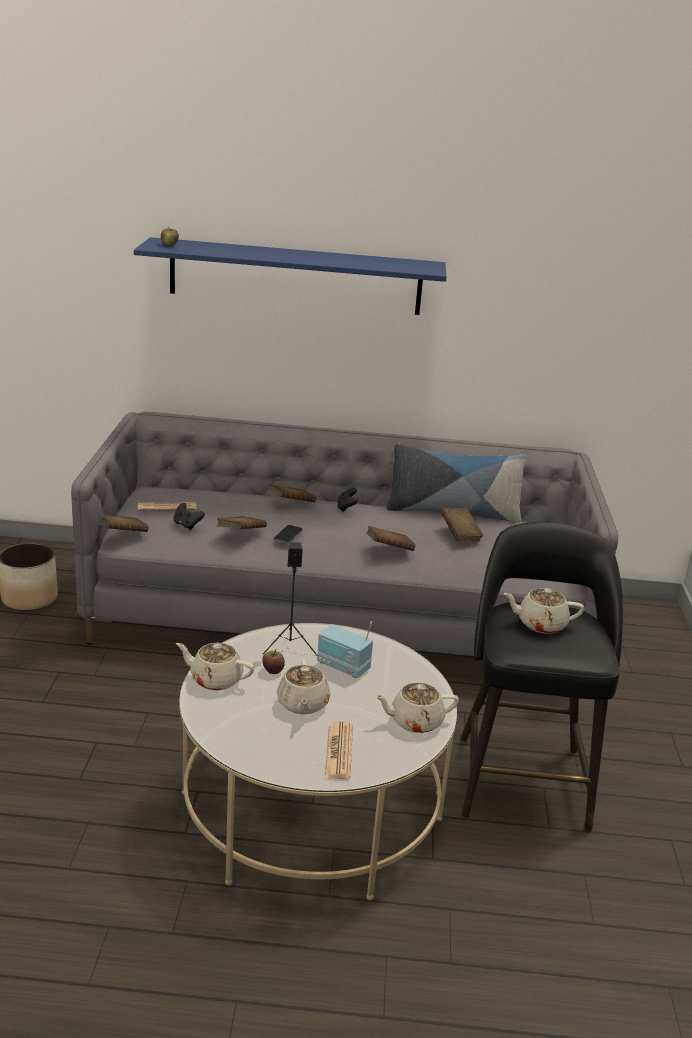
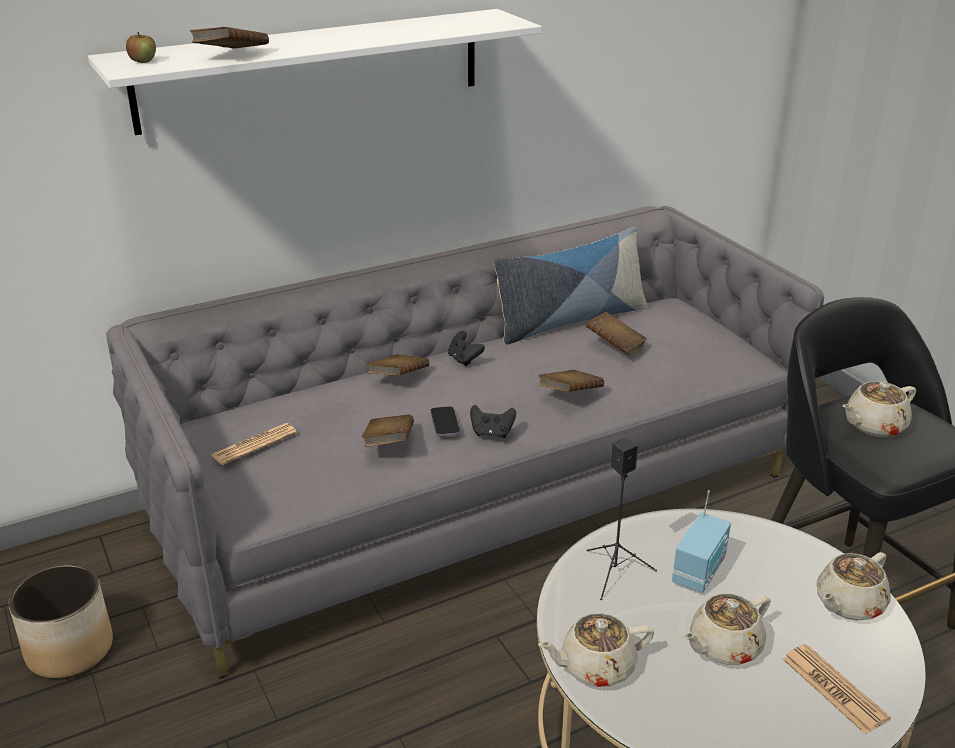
camera: 30 degrees left, 5 degrees up
brown book [100,515,148,532] -> brown book moved to [190,27,269,48]
blue shelf [134,237,447,315] -> white shelf [88,9,542,135]
black game controller [173,503,205,530] -> black game controller moved to [470,405,516,438]
apple [262,649,285,674] -> none
beige teapot [277,659,330,714] -> beige teapot turned 90 degrees clockwise [684,593,771,665]
radio [317,622,373,678] -> radio turned 60 degrees counterclockwise [672,490,731,593]

